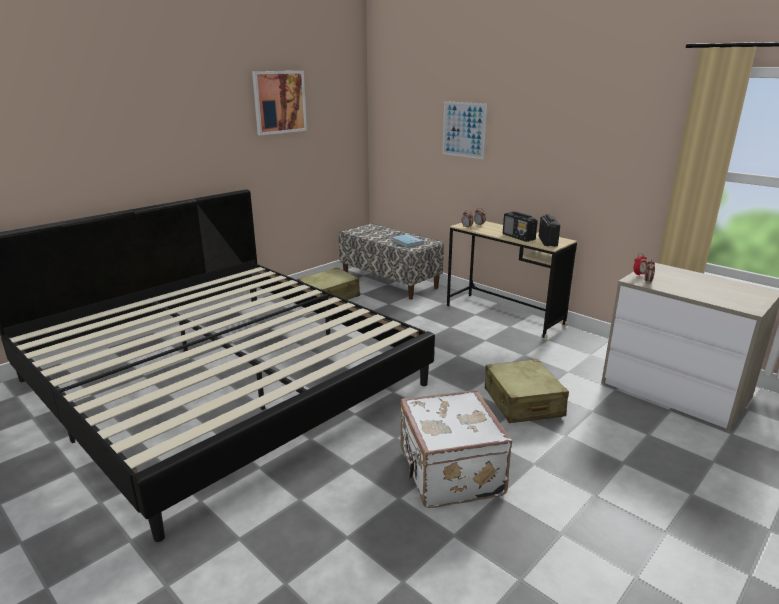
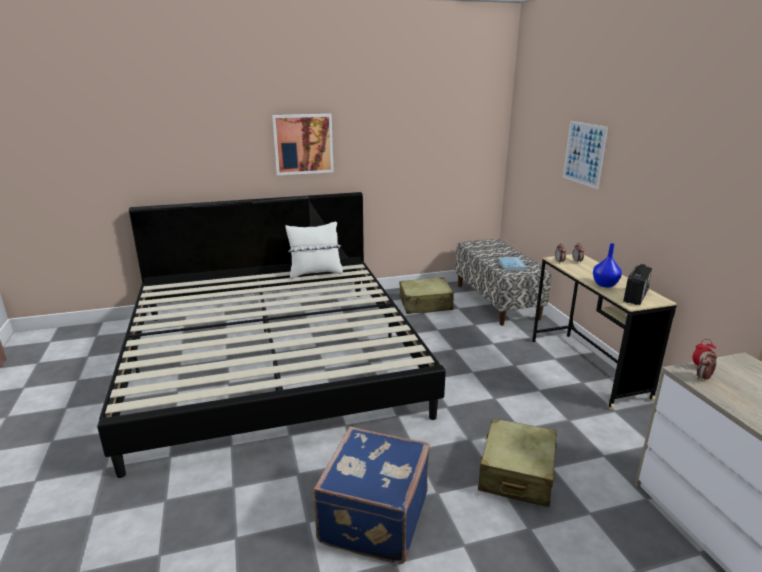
camera: 30 degrees right, 0 degrees up
picture [252,71,307,135] -> picture moved to [272,114,334,175]
white suitcase [399,390,512,508] -> blue suitcase [313,427,430,564]
radio [503,211,538,242] -> blue vase [593,243,622,288]
none -> white pillow [285,222,343,279]

